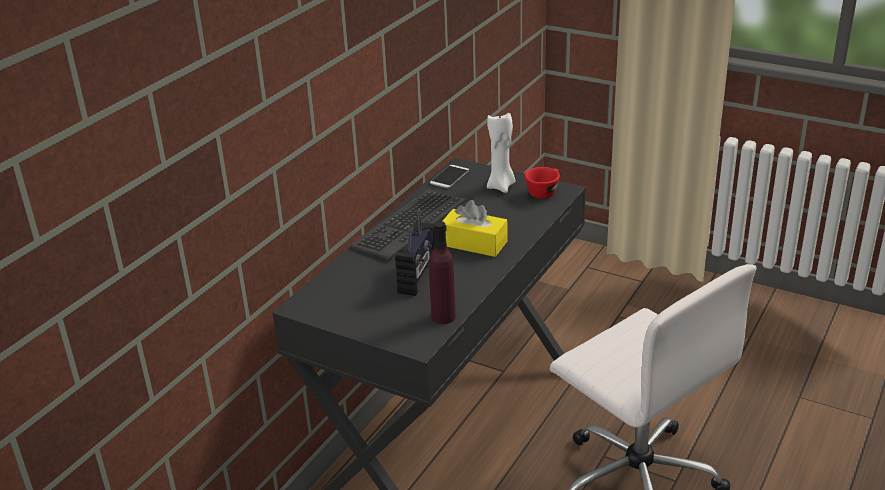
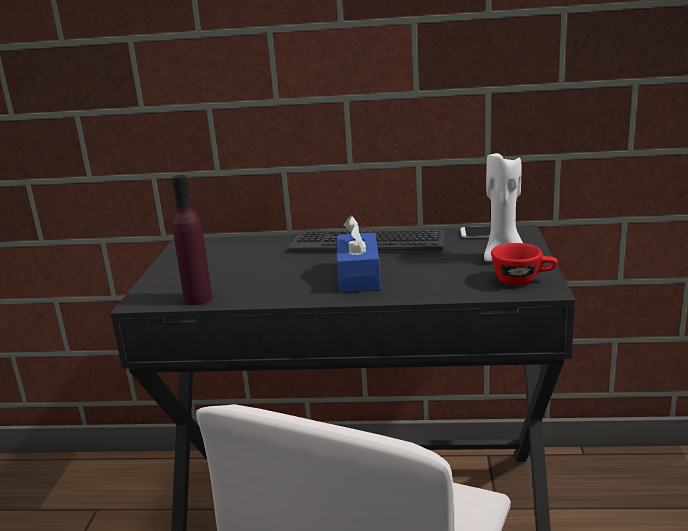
camera: 65 degrees right, 10 degrees down
radio [395,210,434,296] -> none
yellow tissue box [443,200,507,257] -> blue tissue box [337,216,381,293]

